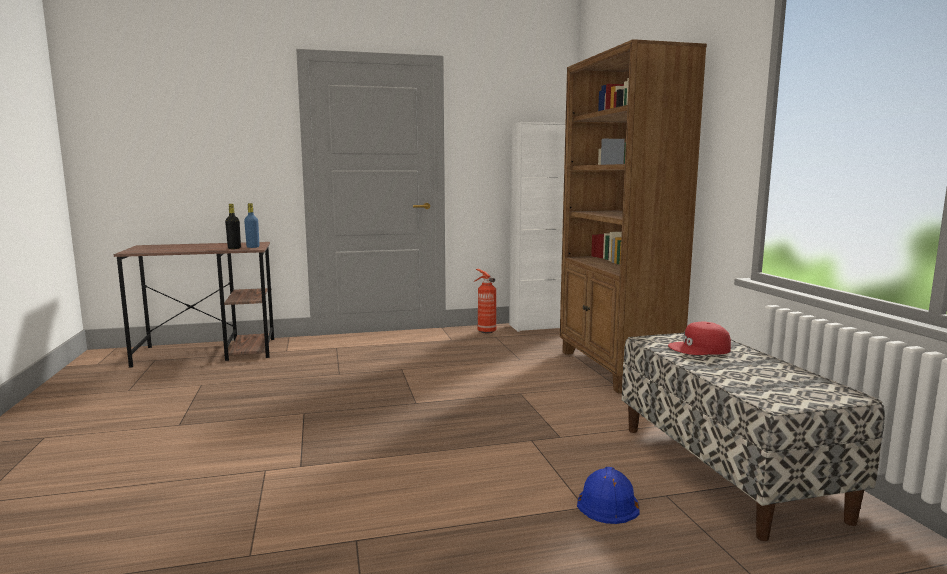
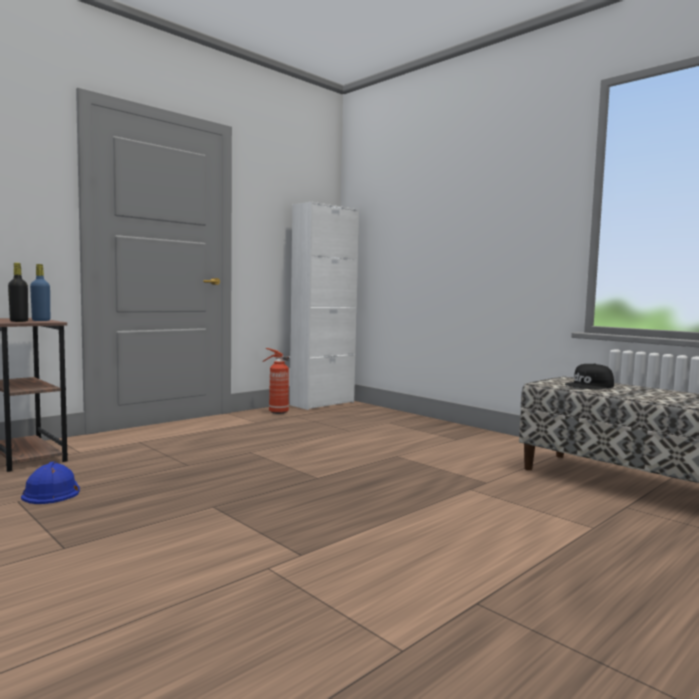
camera: 30 degrees left, 5 degrees down
brown bookcase [560,39,707,393] -> none
blue hard hat [577,467,640,524] -> blue hard hat moved to [21,462,80,504]
red cap [668,322,731,355] -> black cap [565,363,614,389]

